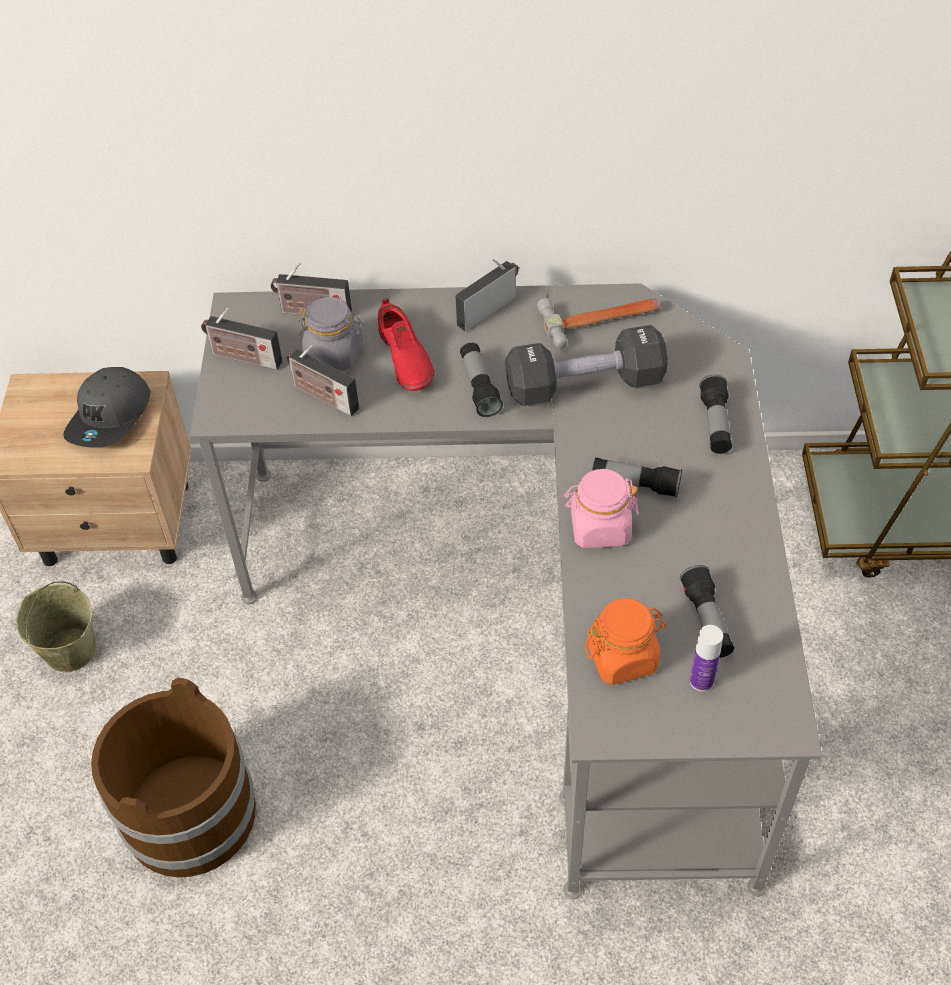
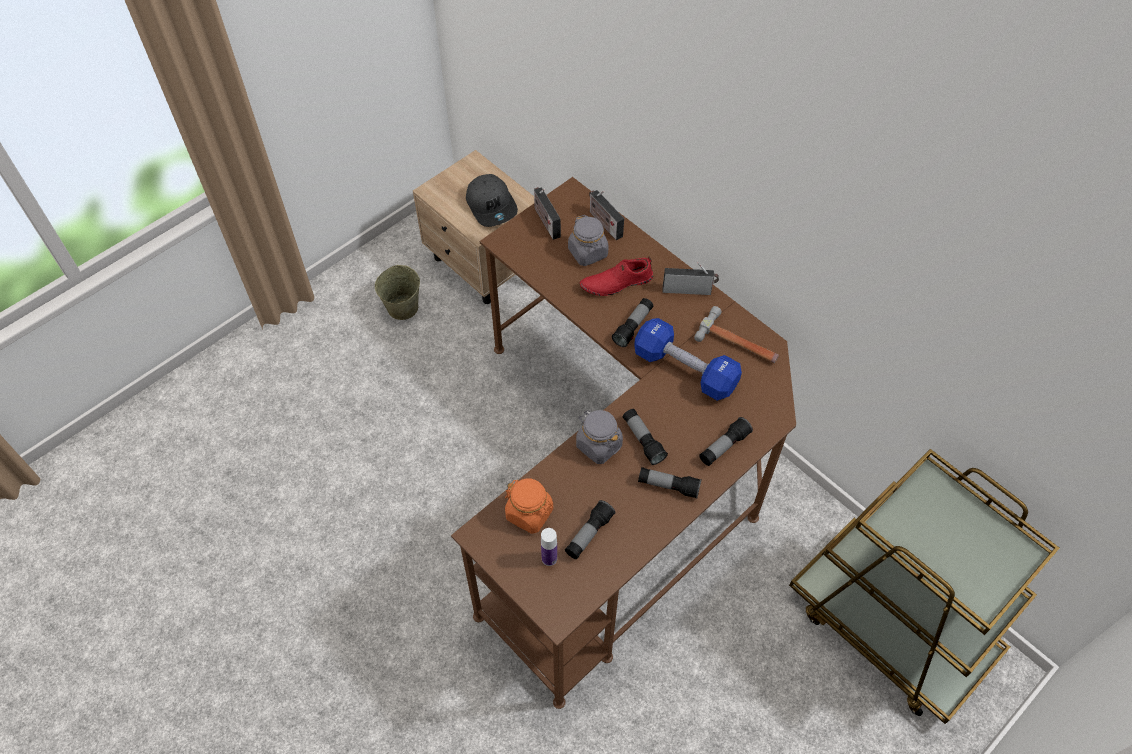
camera: 45 degrees right, 5 degrees up
grey cap [63,367,150,448] -> grey cap turned 90 degrees counterclockwise [466,174,518,227]
brown bucket [91,678,256,877] -> none
grey desk [190,283,822,899] -> brown desk [451,177,796,709]
radio [286,345,359,416] -> none
red shoe [378,298,434,391] -> red shoe turned 45 degrees clockwise [580,257,653,296]
black dumbbell [506,325,668,406] -> blue dumbbell [634,318,742,401]
pink jar [564,469,639,548] -> grey jar [576,410,623,464]
none -> flashlight [638,467,702,499]

